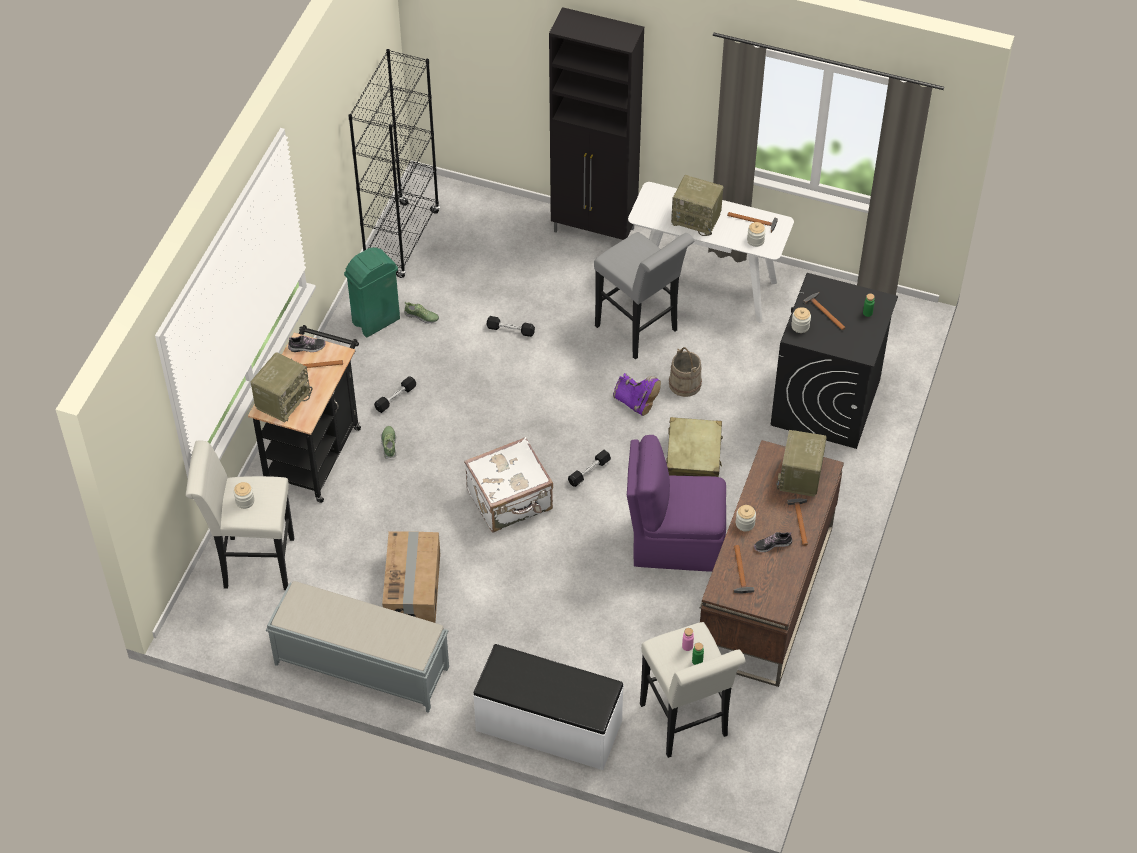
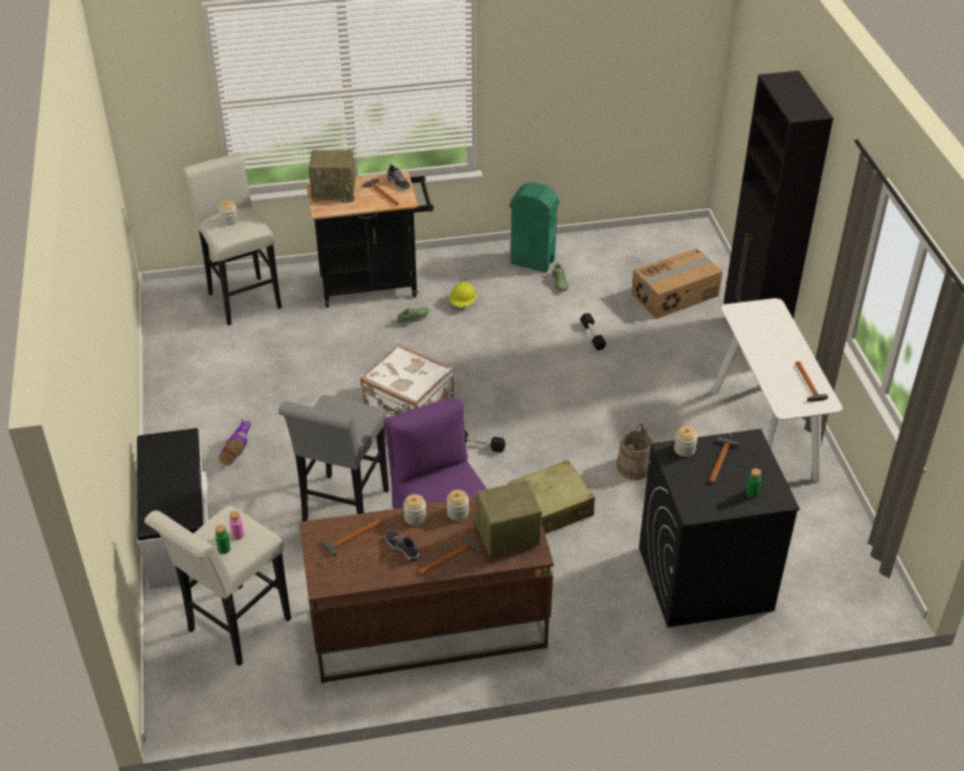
camera: 60 degrees right, 10 degrees down
grey bench [266,581,449,713] -> none
black bookcase [348,49,440,278] -> none
black dumbbell [374,376,416,413] -> yellow hard hat [449,282,477,307]
cardboard box [382,531,440,623] -> cardboard box moved to [632,248,723,319]
grey stool [594,232,694,359] -> grey stool moved to [278,395,389,521]
purple boot [613,373,661,416] -> purple boot moved to [218,419,251,466]
radio [671,175,723,236] -> none
jar [747,222,766,247] -> jar moved to [447,490,469,521]

